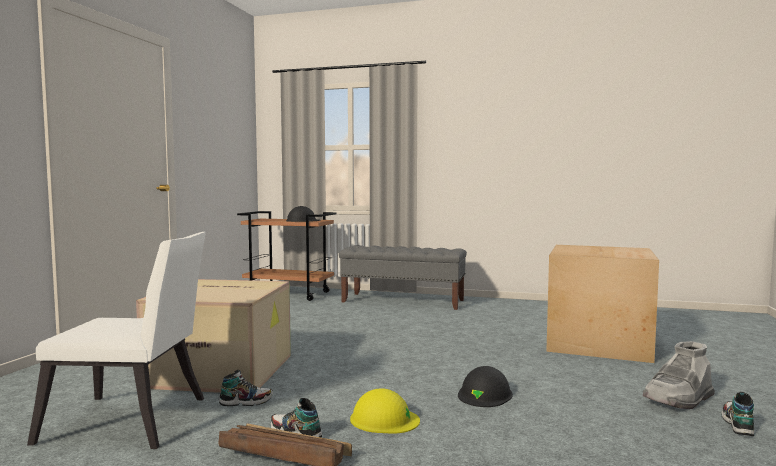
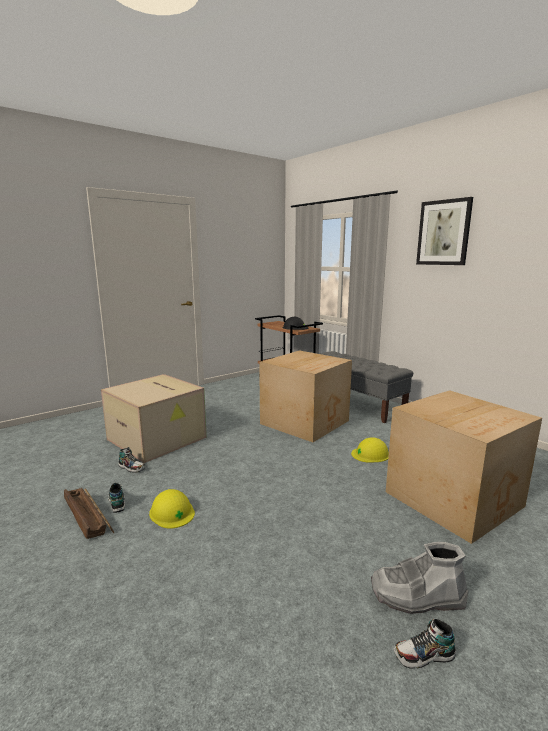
camera: 35 degrees right, 10 degrees up
white chair [27,232,206,449] -> none
black hard hat [458,366,513,407] -> none
shoe [722,392,755,436] -> shoe turned 150 degrees counterclockwise [394,619,456,669]
none -> cardboard box [259,350,352,442]
none -> yellow hard hat [351,437,389,463]
none -> picture [416,197,473,265]

